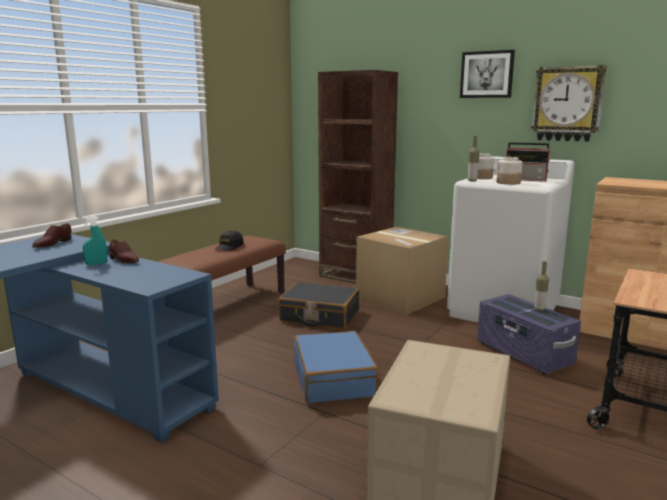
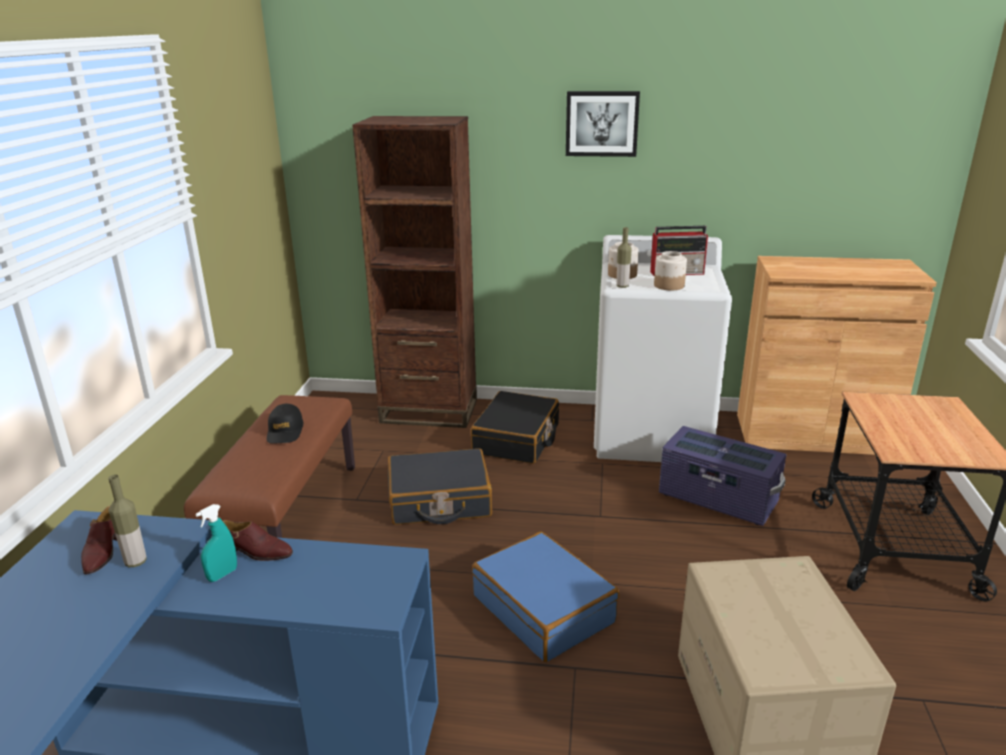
camera: 25 degrees left, 10 degrees up
cardboard box [356,227,449,315] -> black suitcase [471,391,559,464]
wall clock [531,65,607,142] -> none
bottle [534,261,549,311] -> bottle moved to [108,475,147,567]

